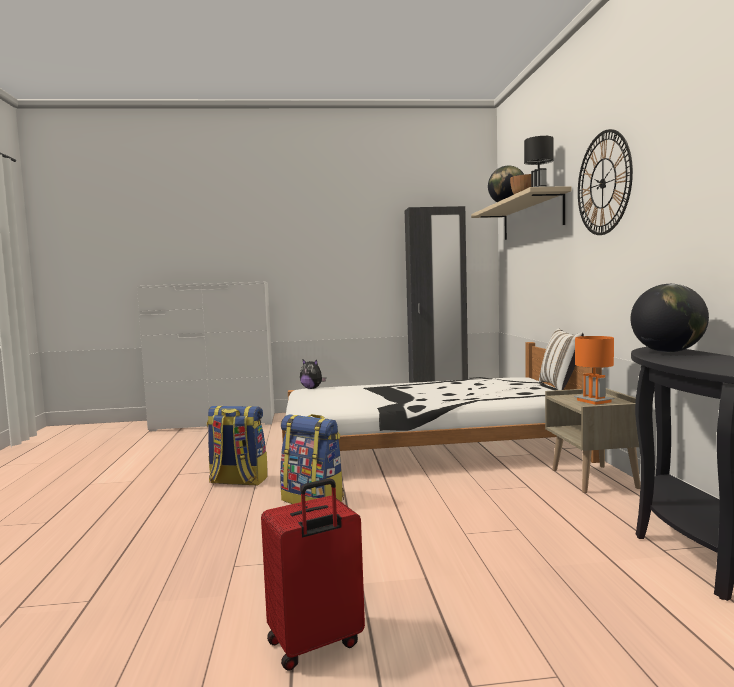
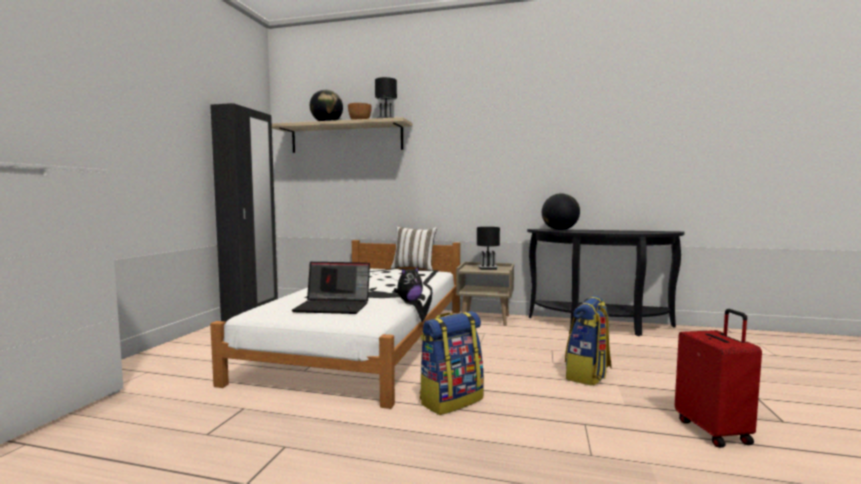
camera: 70 degrees left, 0 degrees up
backpack [207,406,268,485] -> backpack moved to [565,296,612,386]
plush toy [300,360,326,389] -> plush toy moved to [394,266,423,302]
orange table lamp [574,336,615,405] -> black table lamp [477,227,500,270]
wall clock [578,129,633,235] -> none
none -> laptop [292,262,370,314]

